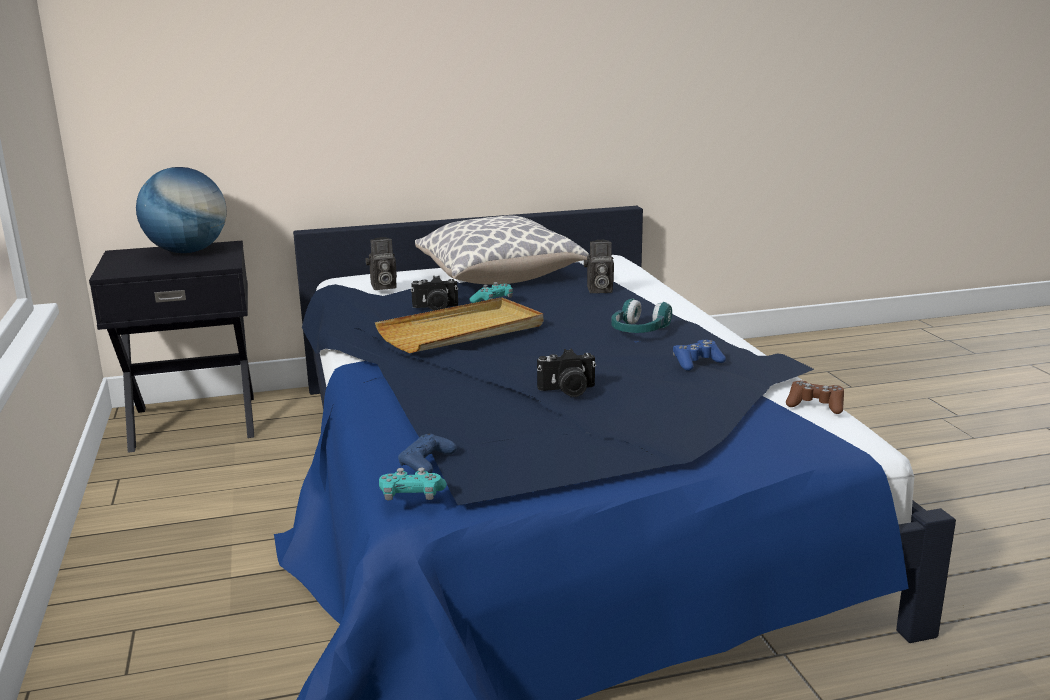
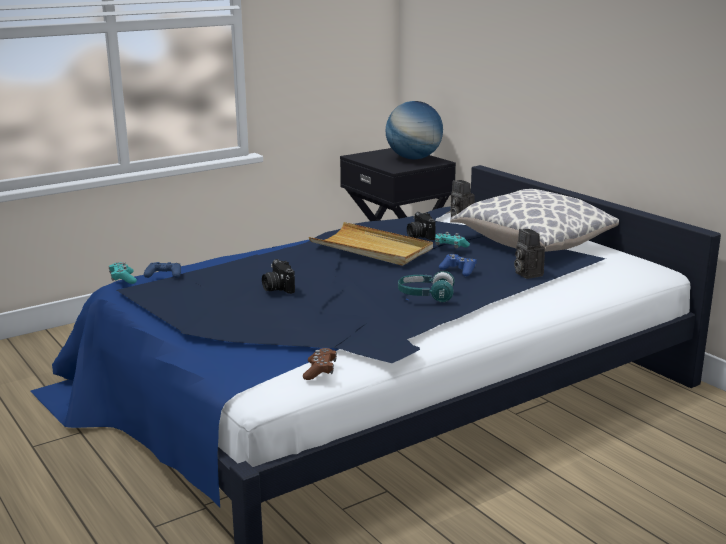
camera: 70 degrees right, 0 degrees up
blue game controller [673,340,726,371] -> blue game controller moved to [439,254,477,276]

